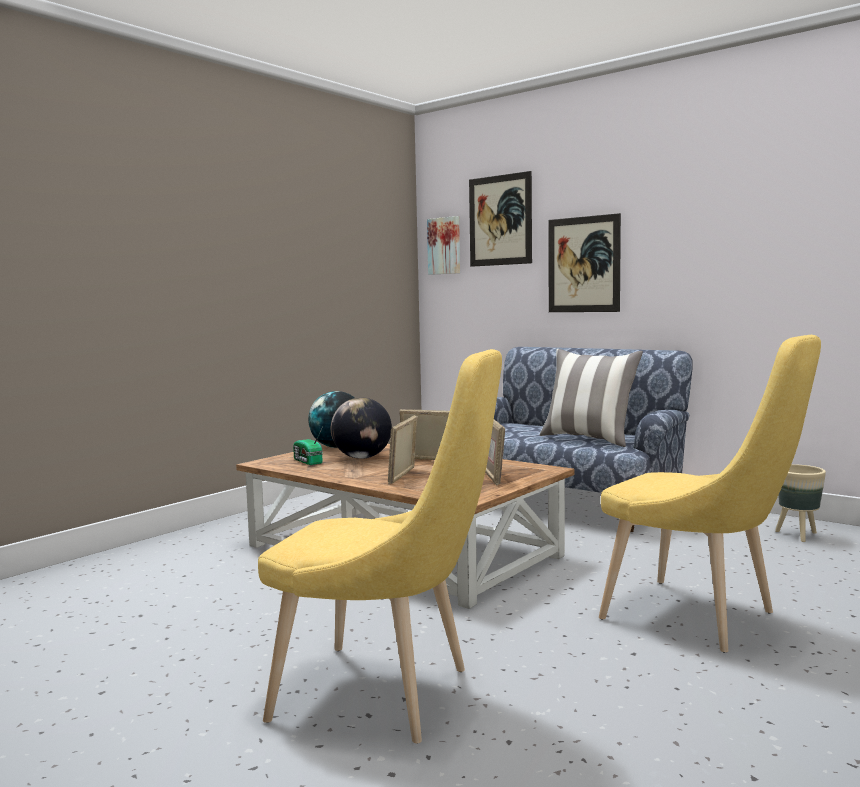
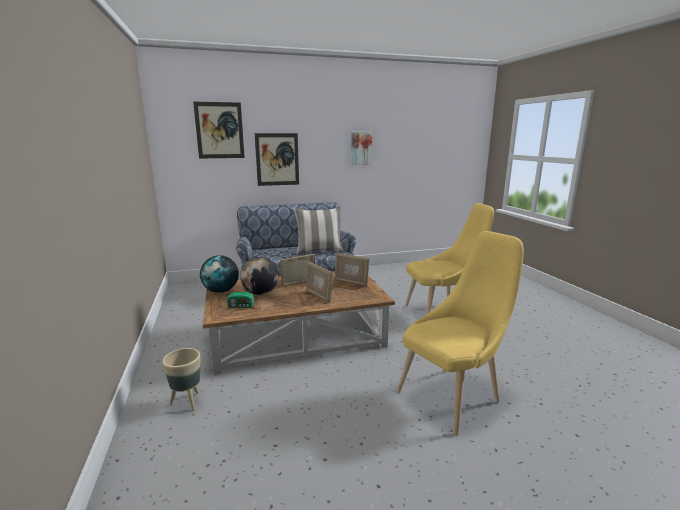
camera: 55 degrees left, 10 degrees up
picture [427,216,460,275] -> picture moved to [351,132,372,165]
beige planter [775,464,826,542] -> beige planter moved to [162,348,200,411]

